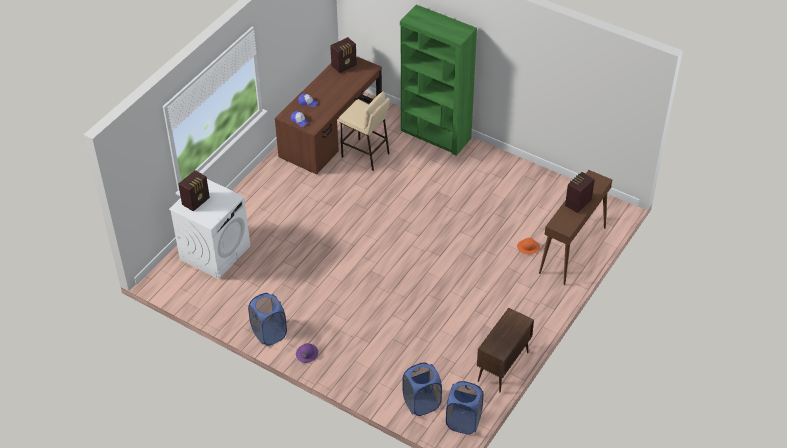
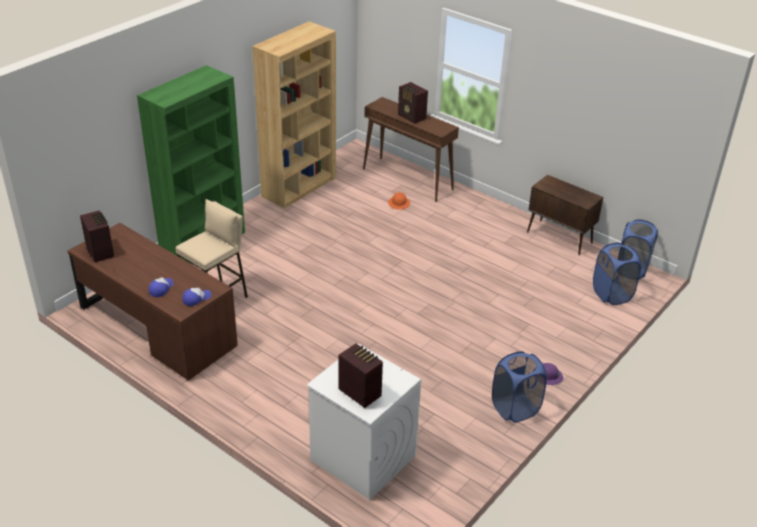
camera: 85 degrees left, 10 degrees down
none -> brown bookcase [252,21,336,209]

